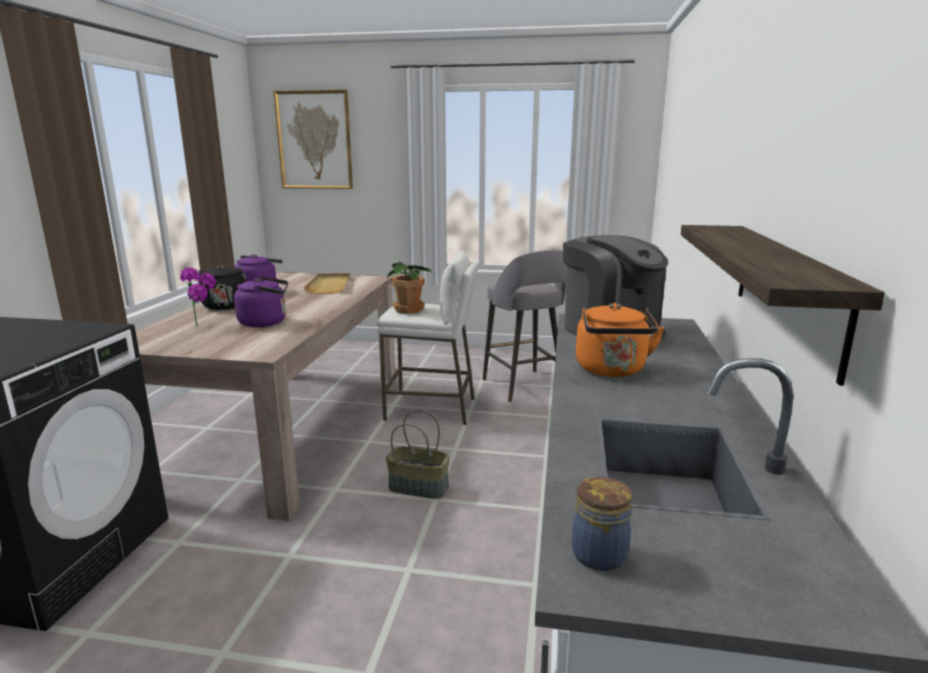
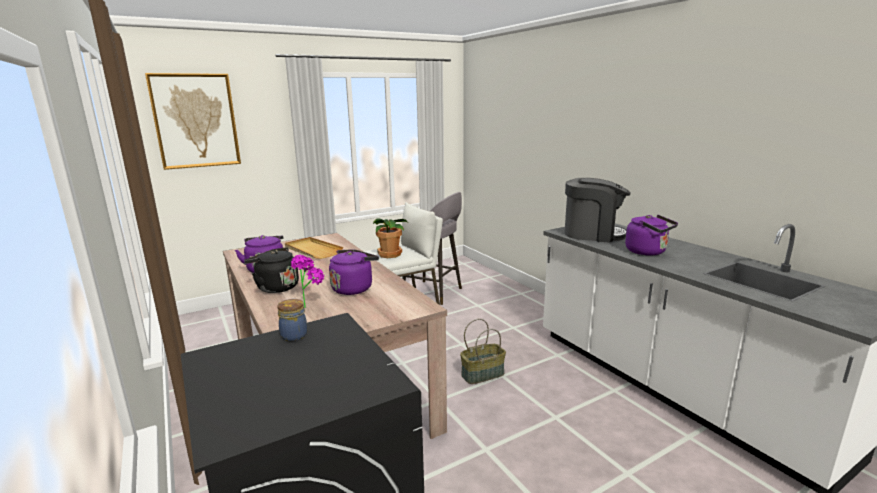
camera: 40 degrees left, 0 degrees up
jar [572,477,632,571] -> jar moved to [277,299,307,341]
orange kettle [576,303,665,377] -> purple kettle [625,215,678,256]
shelf [681,225,885,386] -> none

